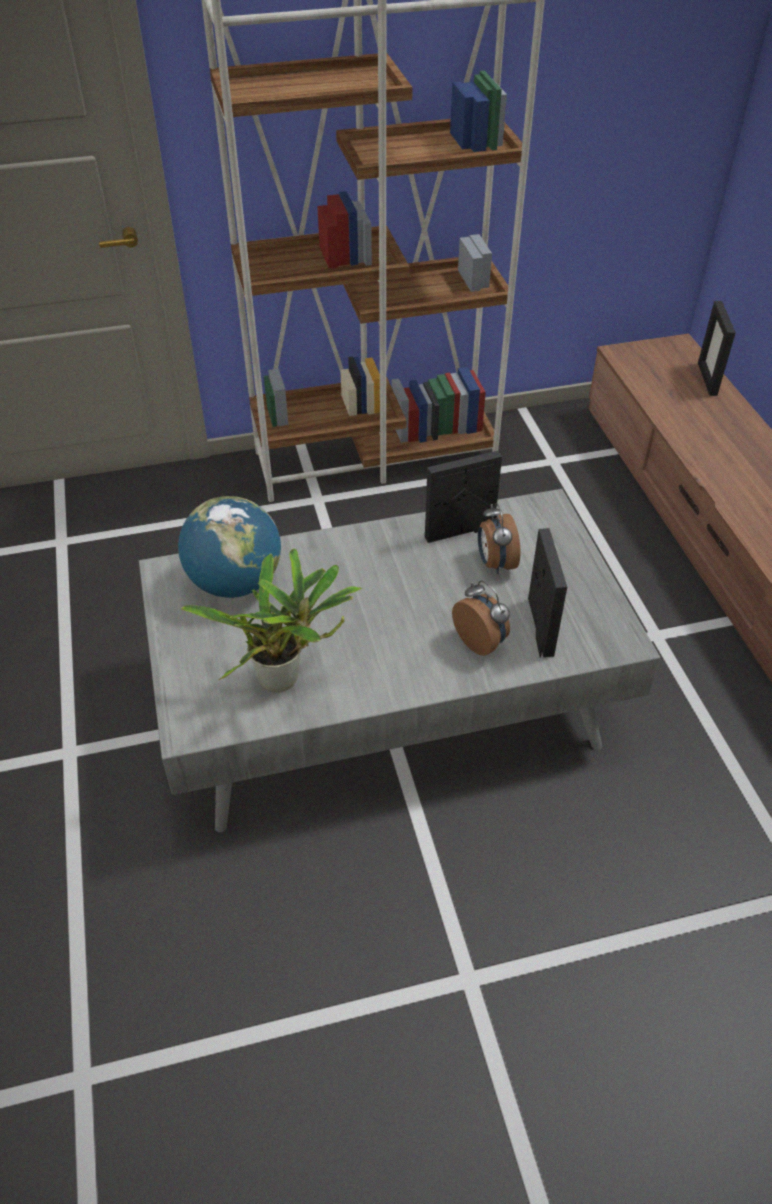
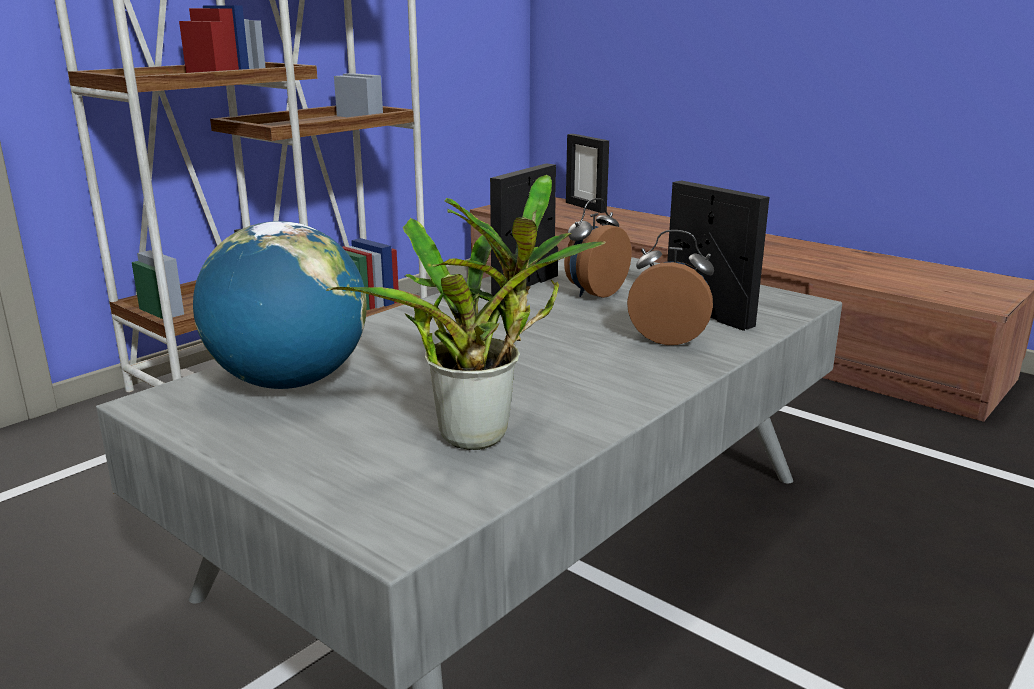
camera: 35 degrees left, 25 degrees down
alarm clock [478,503,520,574] -> alarm clock turned 90 degrees clockwise [564,198,632,298]

